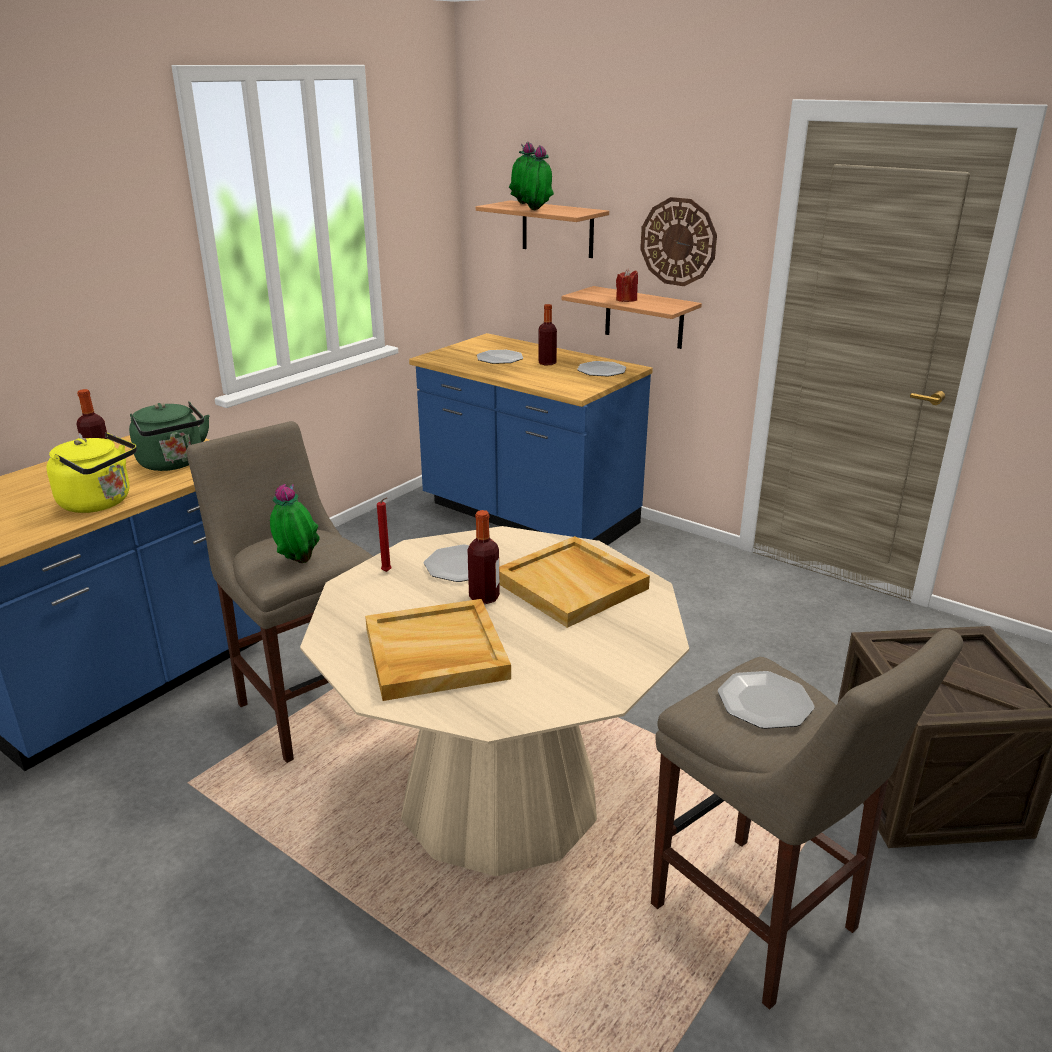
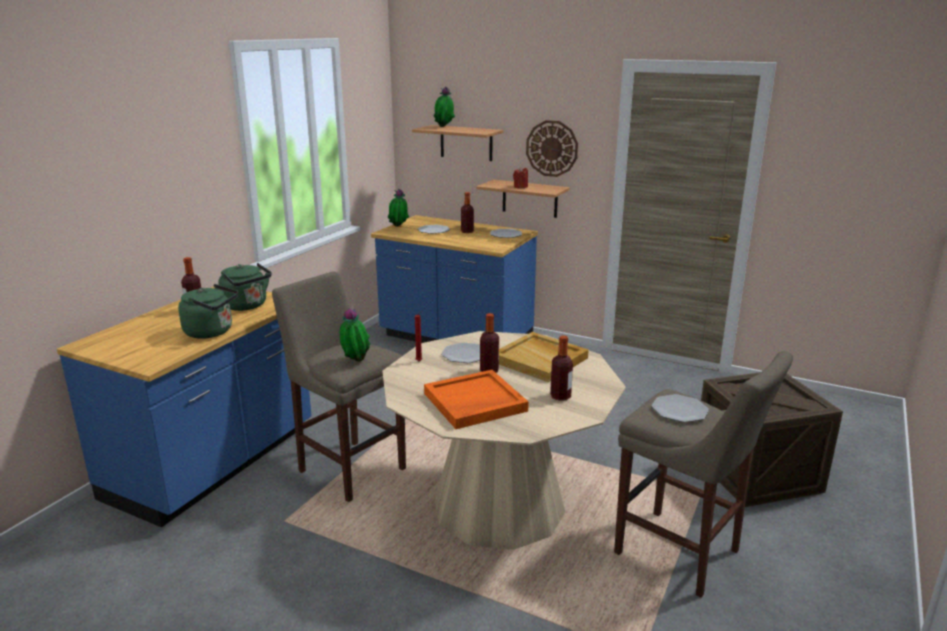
camera: 10 degrees left, 5 degrees down
yellow kettle [47,433,137,513] -> green kettle [178,284,238,339]
beige tray [365,599,511,701] -> orange tray [424,370,529,429]
potted plant [520,145,554,210] -> potted plant moved to [388,189,409,227]
none -> bottle [550,336,573,401]

